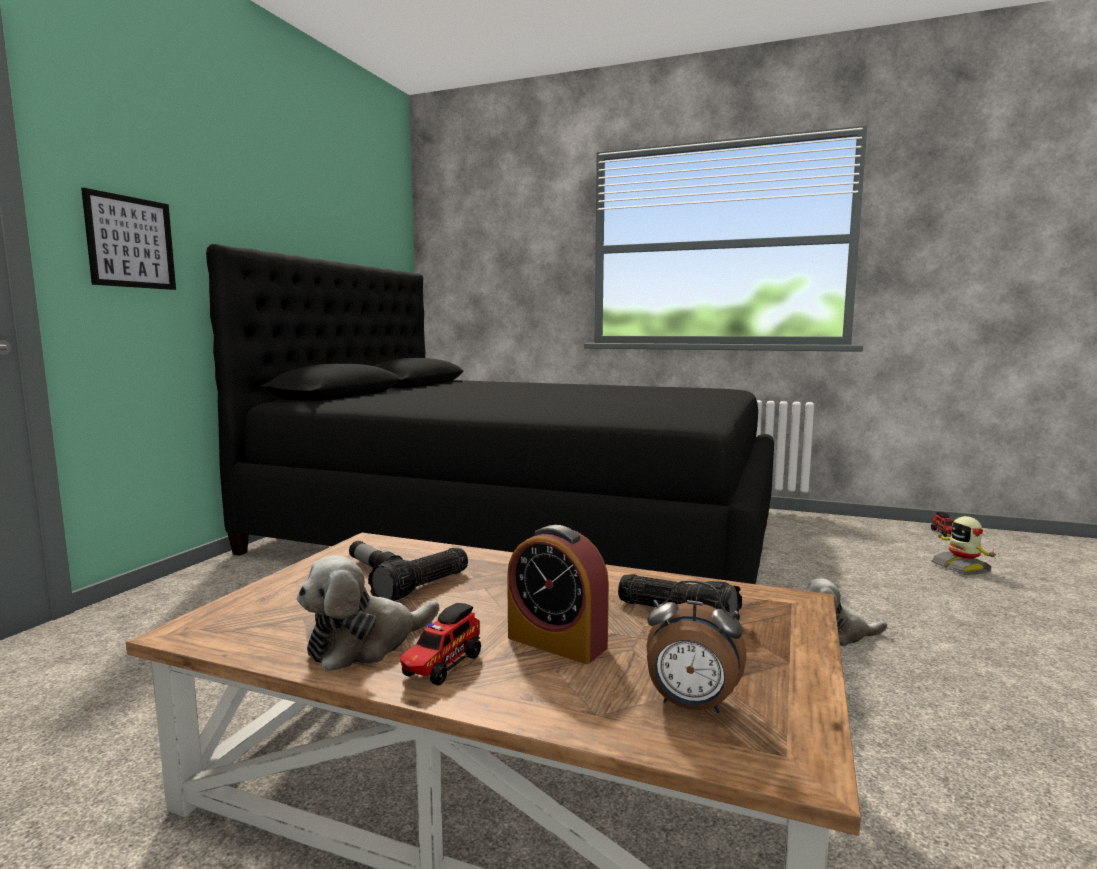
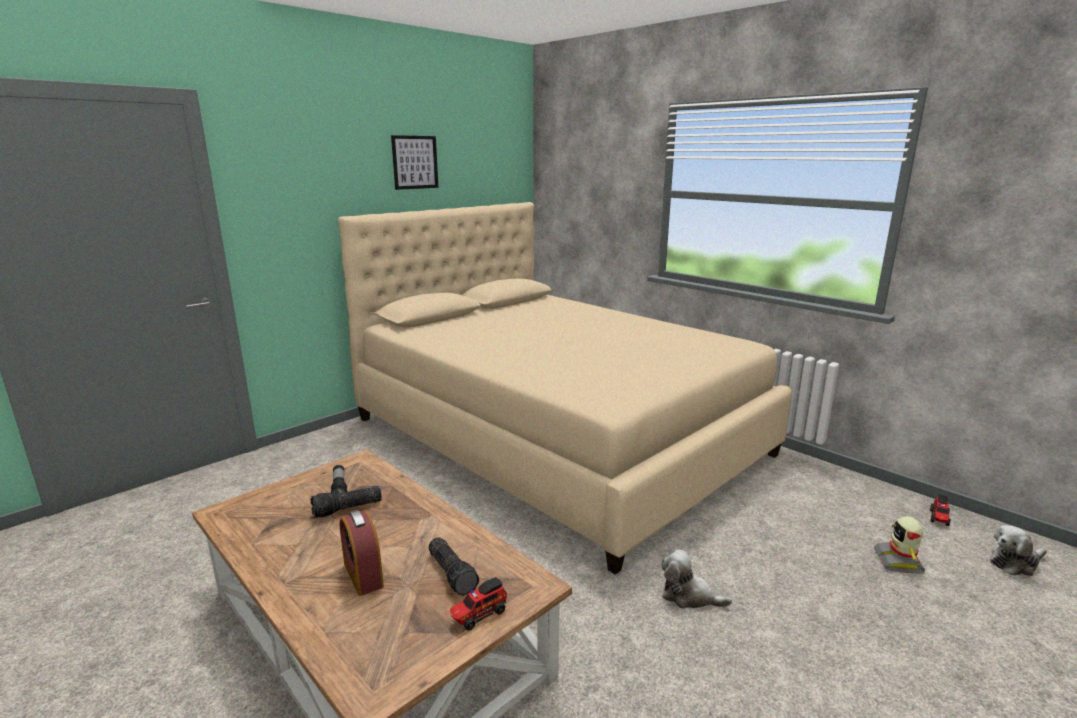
camera: 25 degrees right, 10 degrees up
picture [81,188,176,290] -> picture moved to [391,135,438,190]
black bed [206,244,774,584] -> beige bed [338,202,792,575]
plush toy [297,555,440,671] -> plush toy moved to [990,525,1047,576]
toy truck [400,603,481,686] -> toy truck moved to [450,577,507,630]
alarm clock [646,580,747,713] -> none

